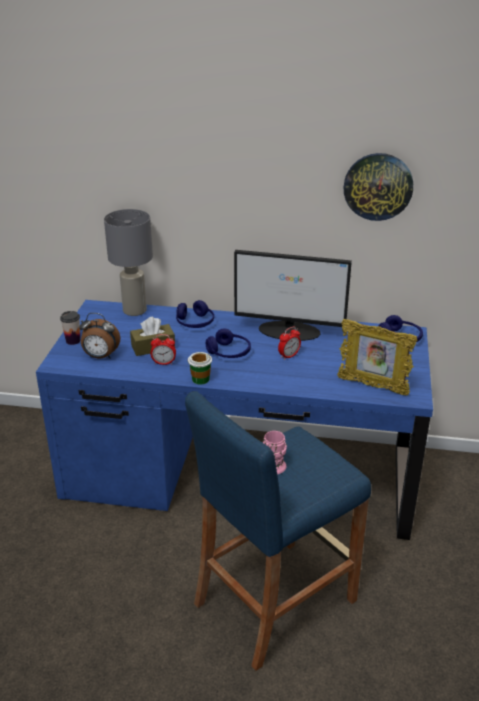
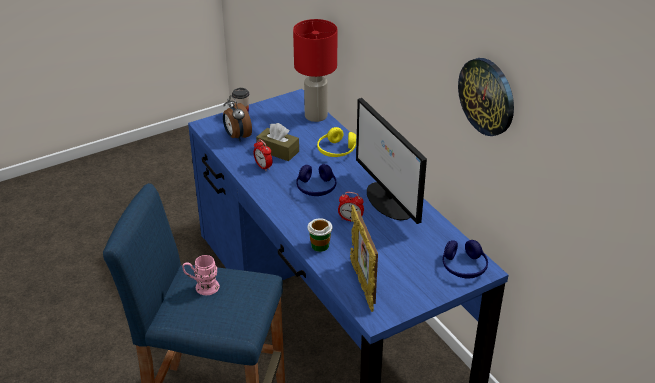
camera: 50 degrees right, 5 degrees up
grey table lamp [104,209,153,316] -> red table lamp [293,19,338,122]
blue headphones [176,300,214,328] -> yellow headphones [317,127,356,157]
cup [188,352,212,385] -> cup moved to [308,218,332,252]

